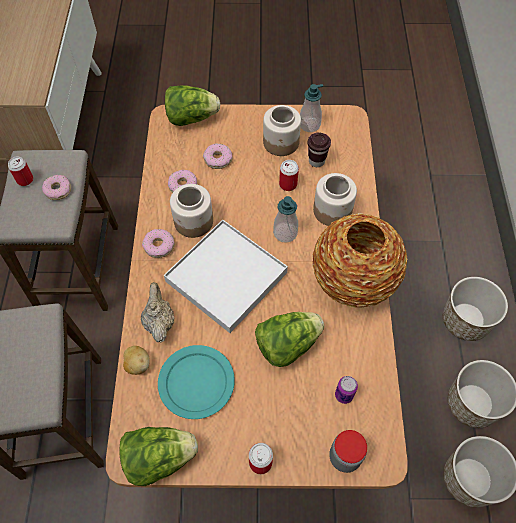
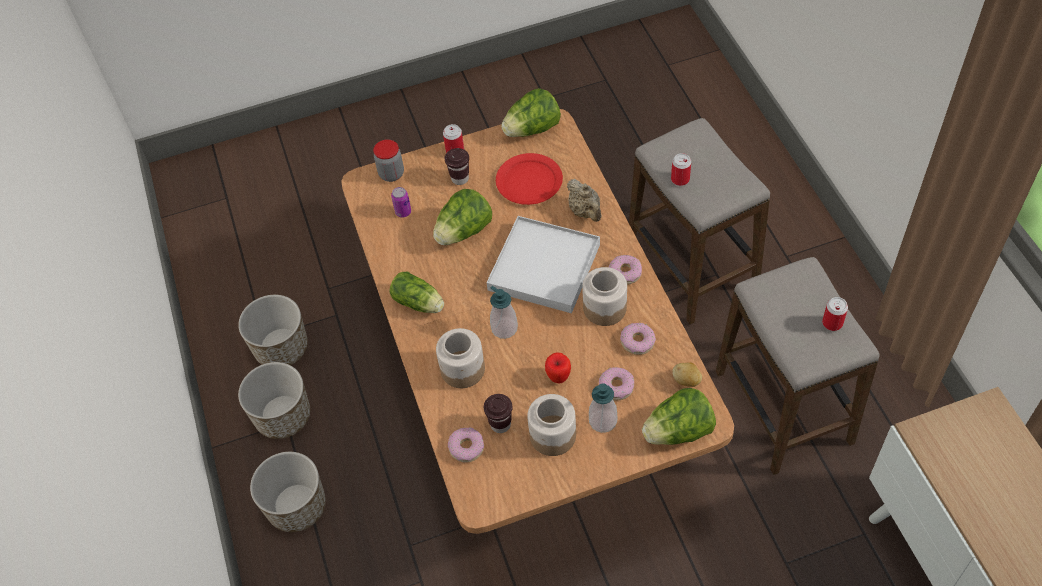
camera: 165 degrees right, 5 degrees down
donut [42,175,71,200] -> donut moved to [448,427,484,463]
potato [123,346,150,375] -> potato moved to [672,362,702,387]
turquoise plate [158,345,235,419] -> red plate [496,153,563,205]
can [279,160,299,191] -> can moved to [671,153,691,186]
soap dispenser [300,84,323,132] -> soap dispenser moved to [589,383,617,433]
vase [312,213,407,308] -> lettuce [389,271,444,313]
none -> brown cup [445,148,469,185]
none -> apple [545,352,571,383]

